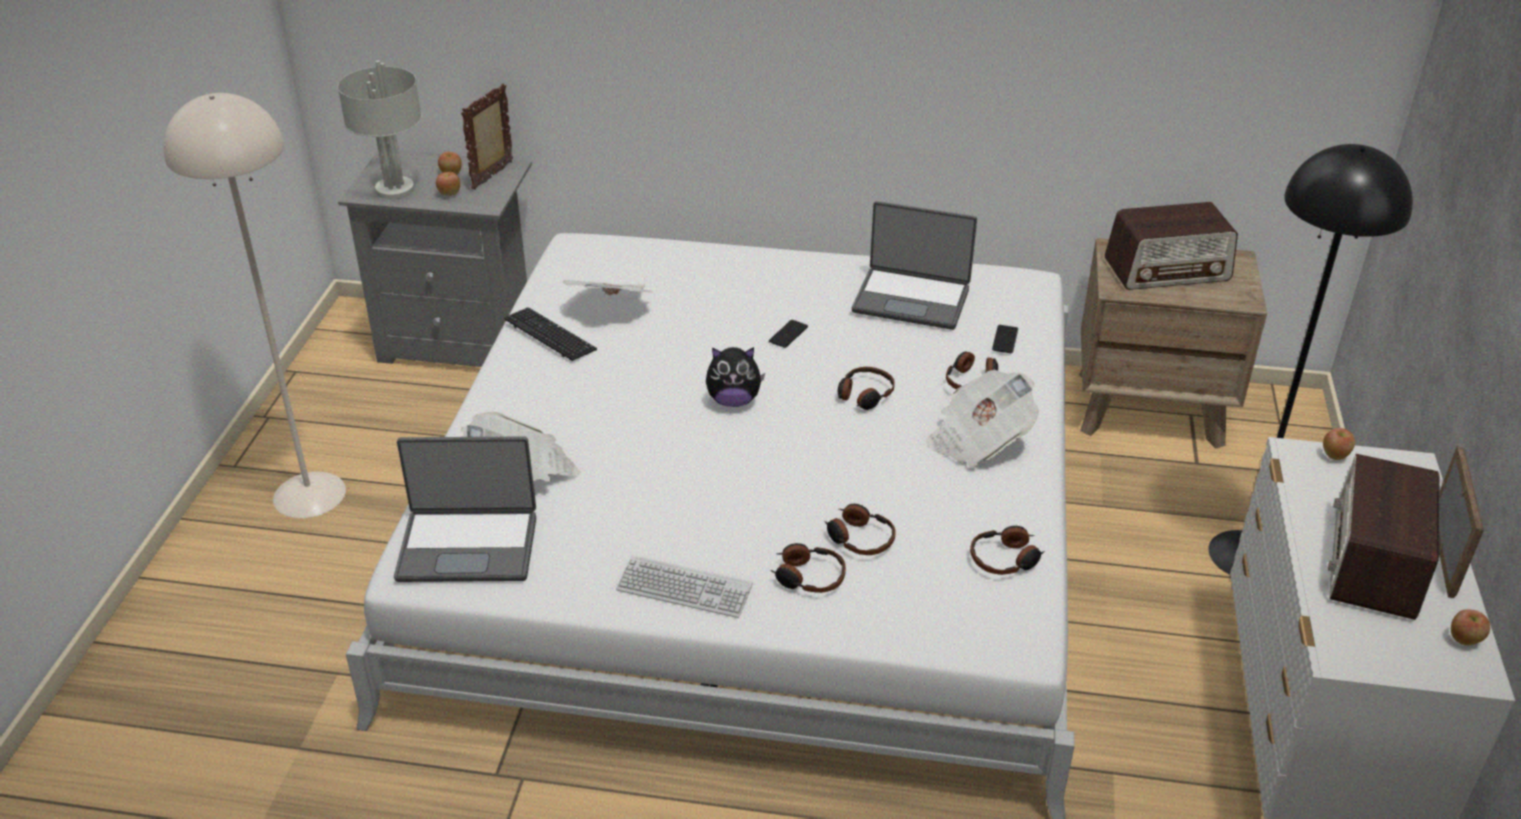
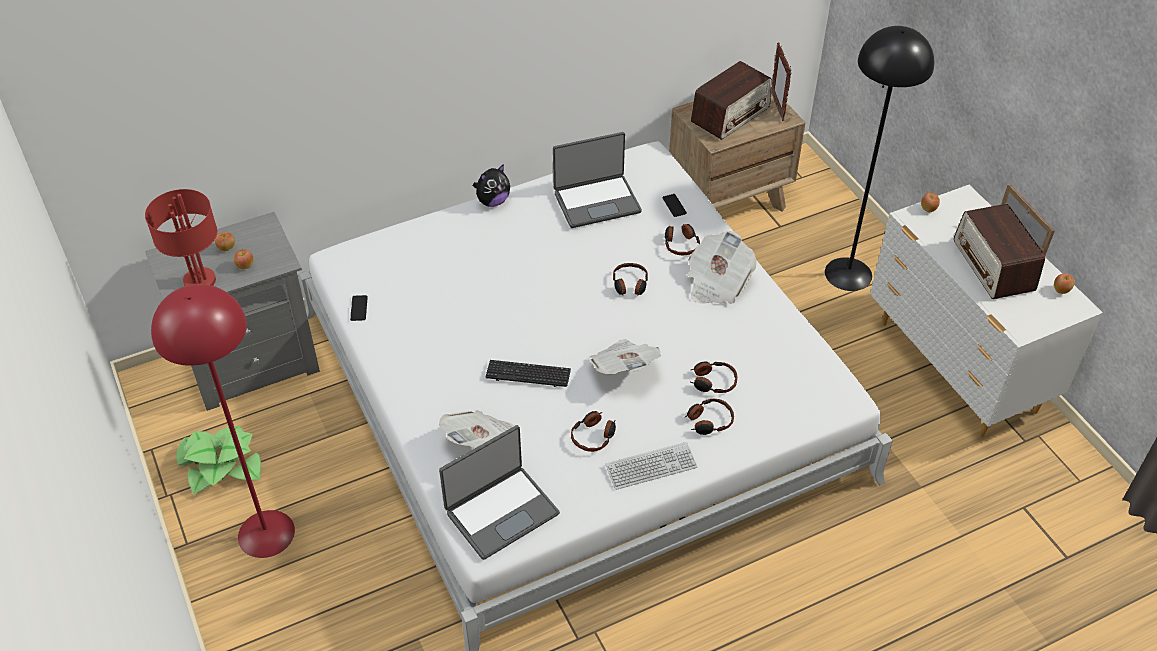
camera: 35 degrees left, 10 degrees up
beige floor lamp [164,93,346,518] -> red floor lamp [151,284,295,558]
grey table lamp [338,60,422,199] -> red table lamp [145,189,217,286]
picture frame [461,83,513,190] -> picture frame moved to [771,42,792,121]
keyboard [504,308,597,361] -> keyboard moved to [485,360,571,387]
newspaper [563,280,652,295] -> newspaper moved to [589,339,662,374]
plush toy [706,347,765,407] -> plush toy moved to [473,164,510,207]
phone [769,320,808,348] -> phone moved to [350,295,368,321]
headphones [970,526,1045,575] -> headphones moved to [571,411,616,452]
none -> potted plant [176,426,261,495]

